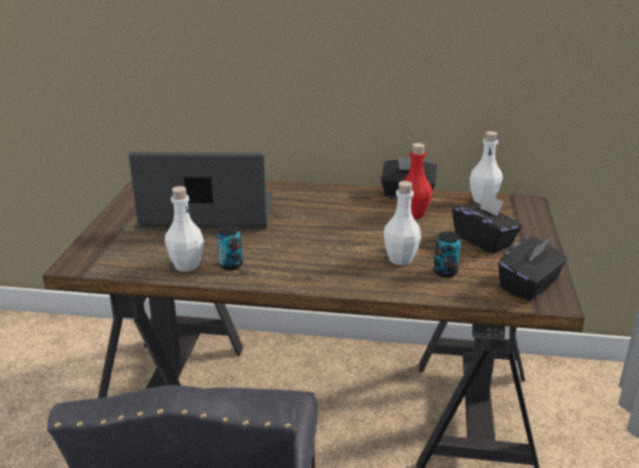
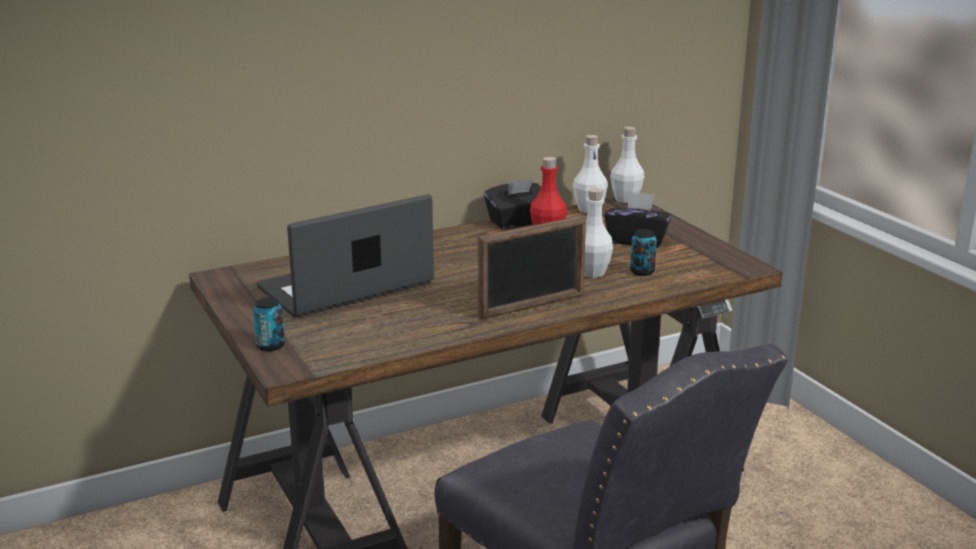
camera: 35 degrees left, 5 degrees down
white bottle [165,186,204,271] -> white bottle moved to [610,127,644,203]
can [217,225,243,270] -> can moved to [253,297,285,351]
black tissue box [498,237,568,301] -> none
none -> picture frame [478,216,586,320]

